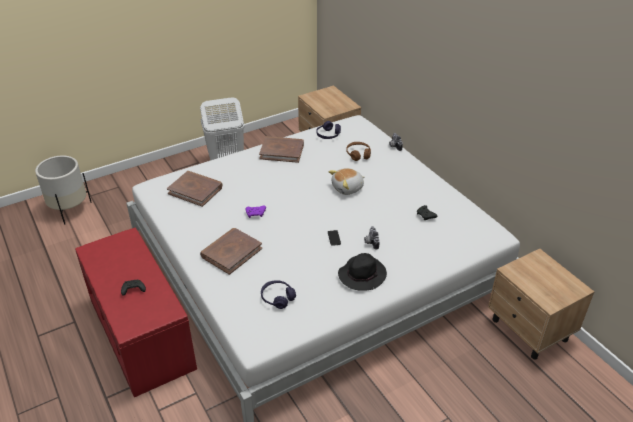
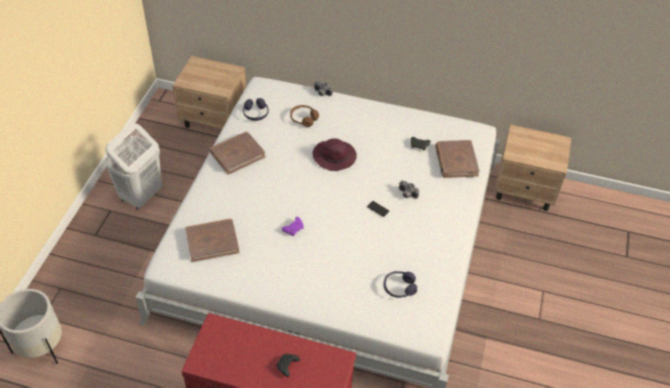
camera: 45 degrees left, 10 degrees up
brown book [200,228,262,275] -> brown book moved to [435,140,480,178]
plush toy [328,168,364,195] -> purple hat [313,138,357,171]
black hat [338,253,387,291] -> none

